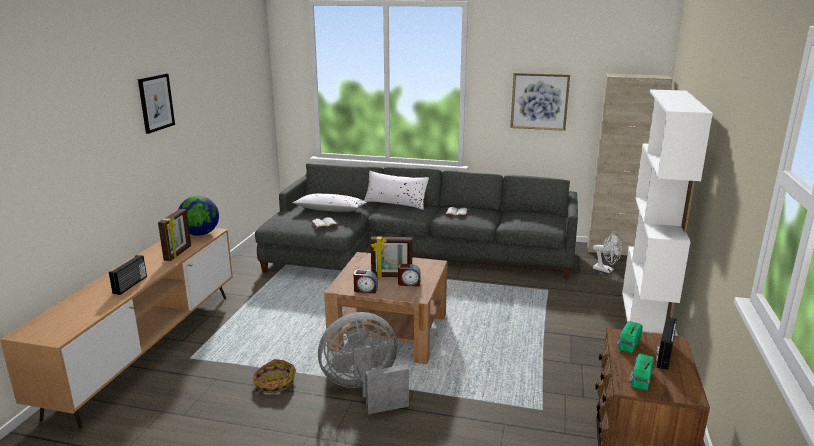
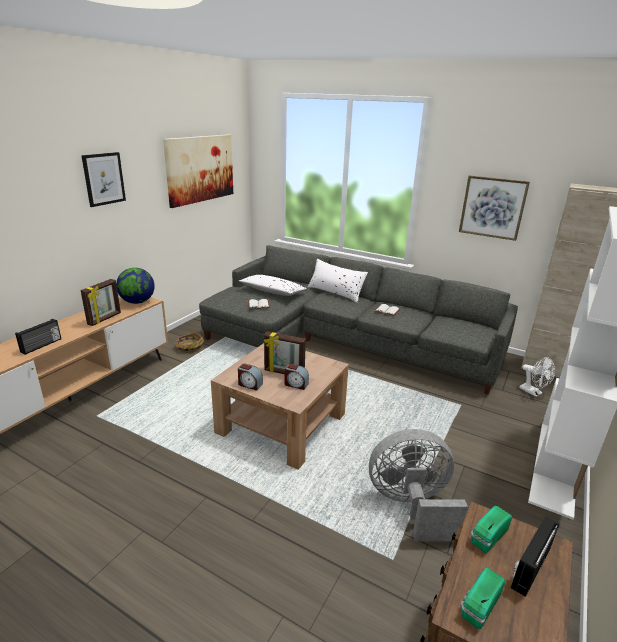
camera: 15 degrees right, 5 degrees up
basket [253,359,296,394] -> basket moved to [174,332,204,353]
grey fan [318,312,409,414] -> grey fan moved to [369,429,468,541]
none -> picture [163,134,233,208]

